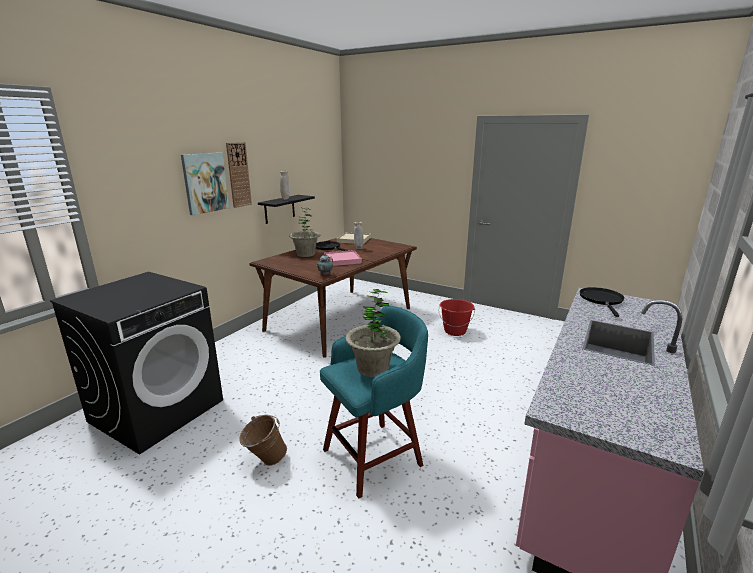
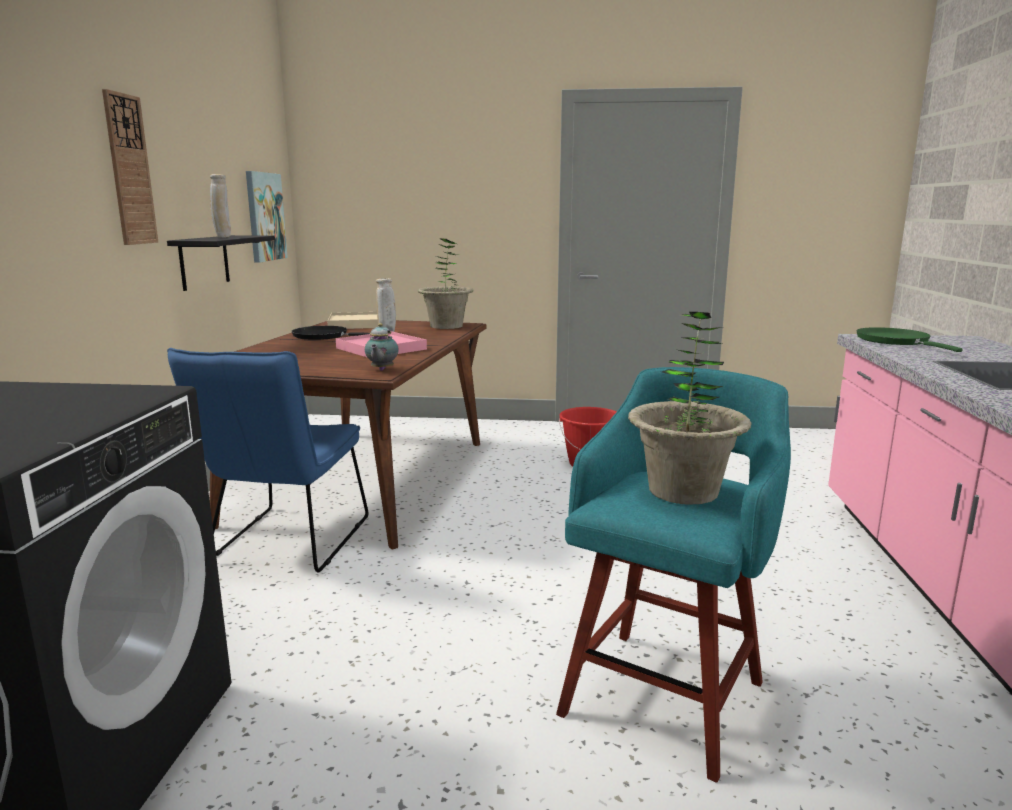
camera: 25 degrees left, 5 degrees down
picture [181,152,229,215] -> picture moved to [246,171,288,263]
brown bucket [239,415,287,466] -> none
potted plant [289,208,320,257] -> potted plant moved to [418,238,474,329]
black frying pan [580,287,625,317] -> green frying pan [856,327,963,352]
none -> blue chair [167,348,368,572]

